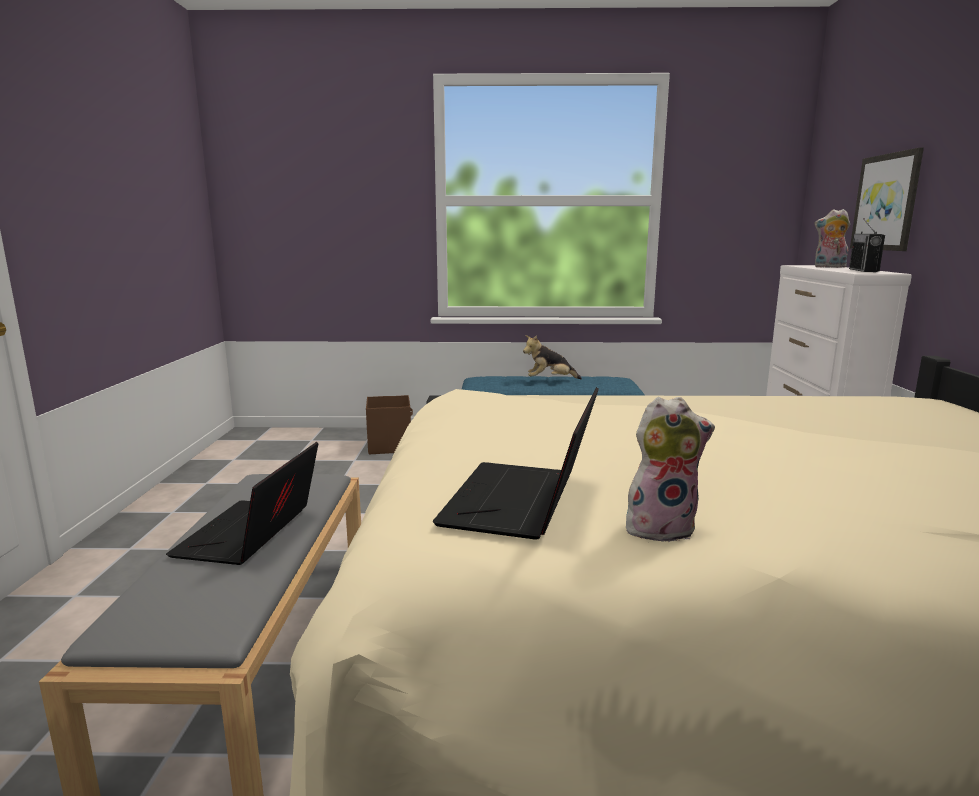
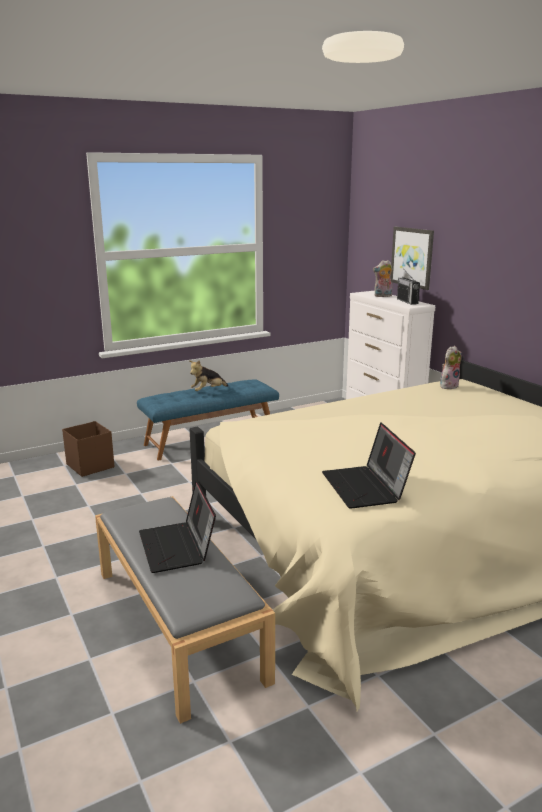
camera: 30 degrees left, 5 degrees up
plush toy [626,397,715,542] -> plush toy moved to [440,346,462,389]

